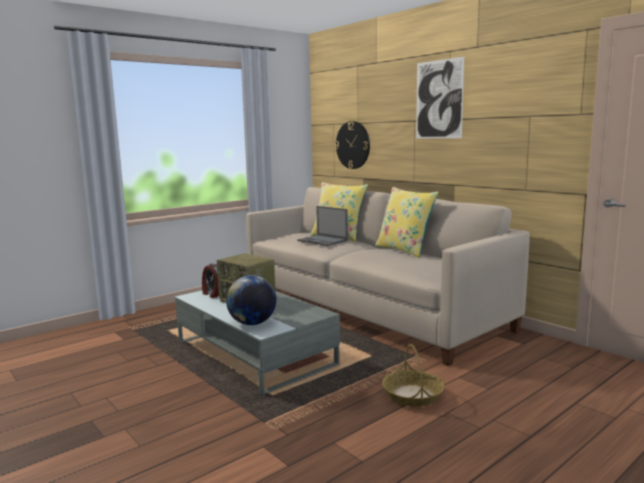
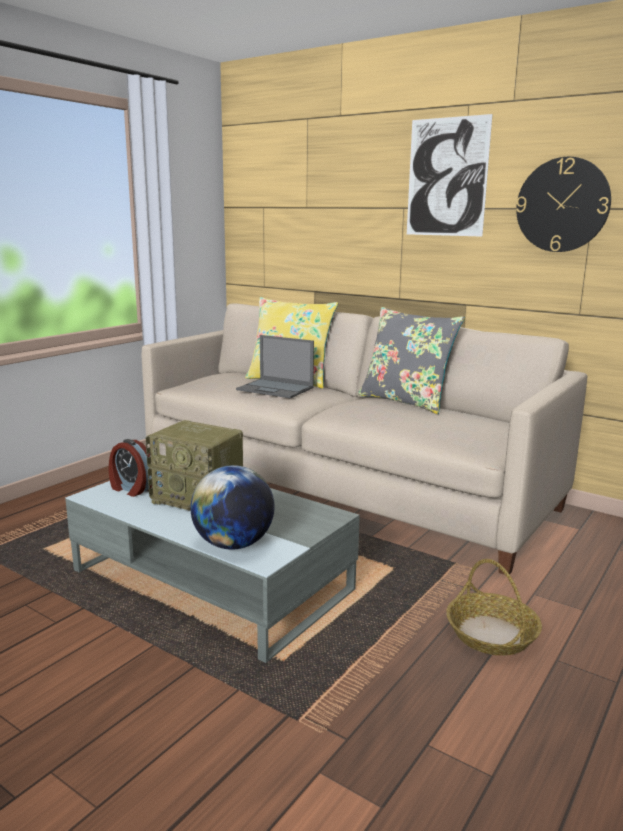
camera: 15 degrees left, 5 degrees up
wall clock [335,121,370,169] -> wall clock moved to [516,157,611,252]
yellow pillow [375,187,439,258] -> grey pillow [358,307,465,414]

